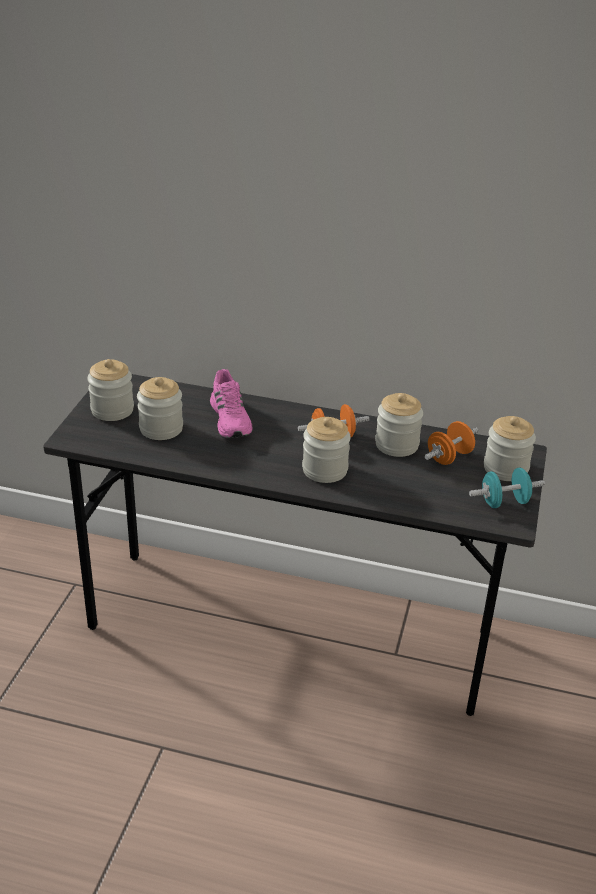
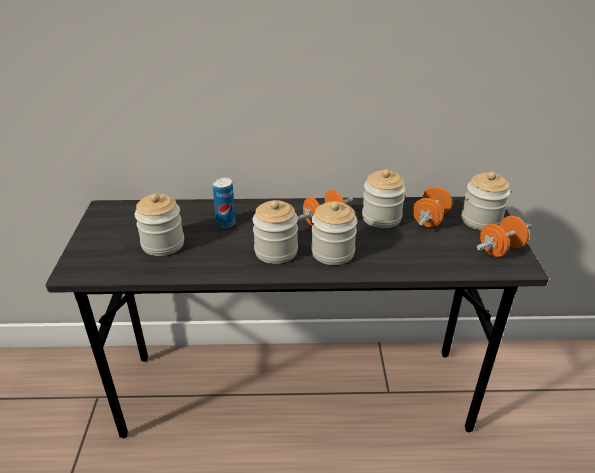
camera: 15 degrees left, 0 degrees up
jar [87,359,134,421] -> jar moved to [253,200,298,264]
pink shoe [210,369,253,438] -> can [212,178,236,228]
turquoise dumbbell [469,468,545,508] -> orange dumbbell [477,216,532,257]

